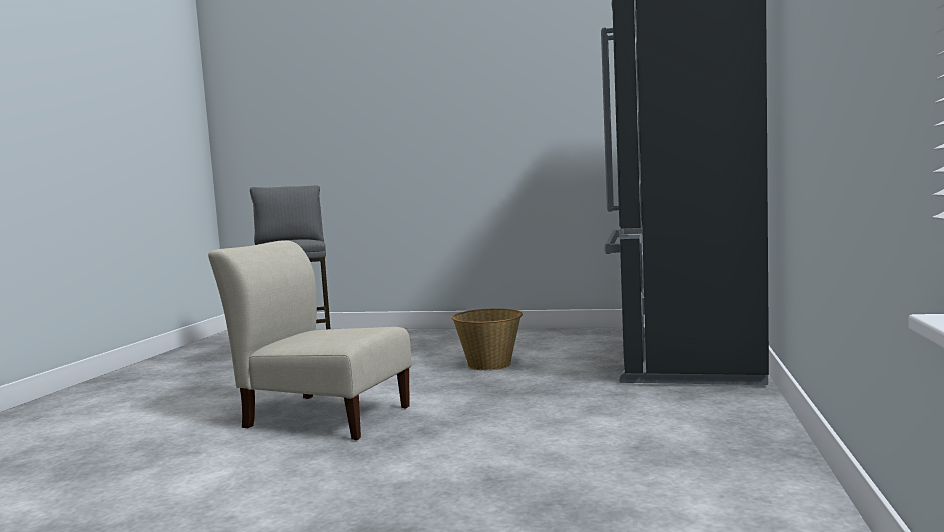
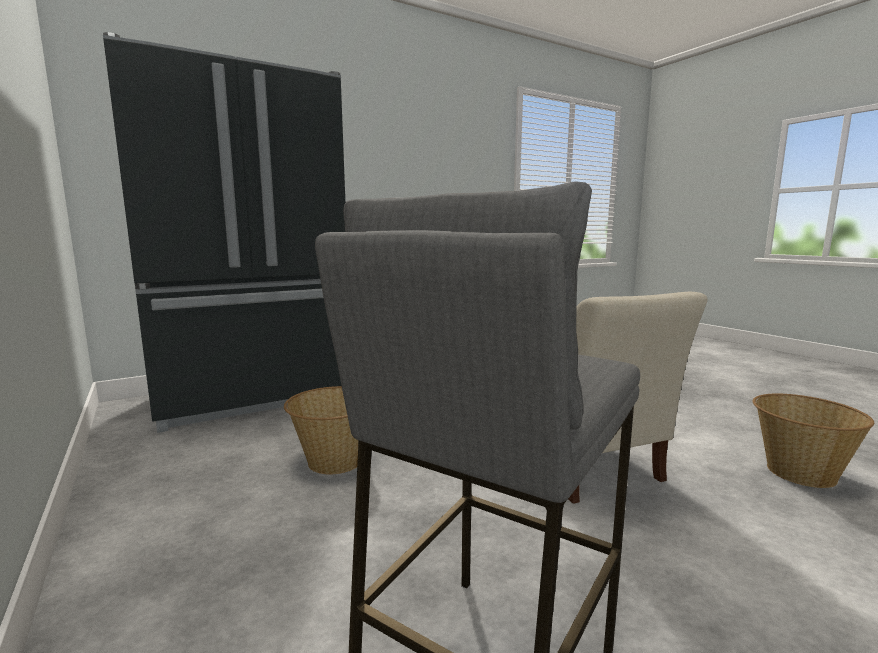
camera: 135 degrees left, 5 degrees up
none -> basket [753,394,874,488]

